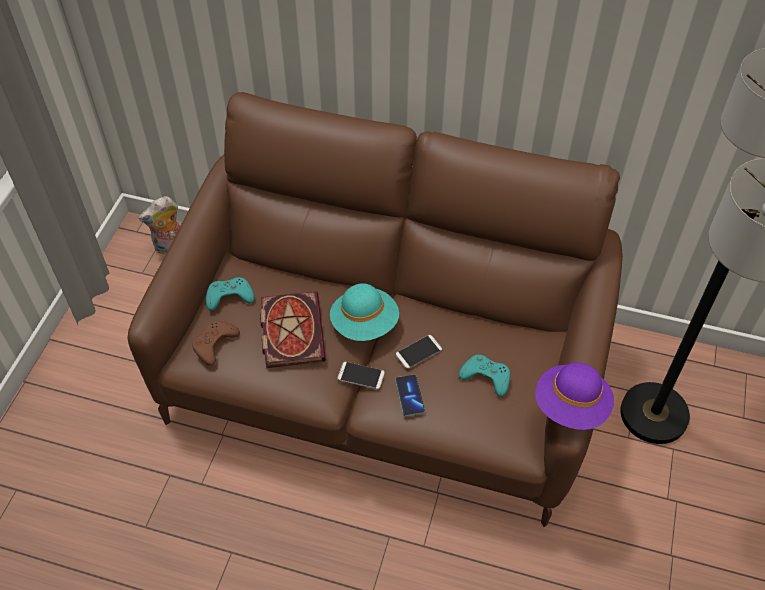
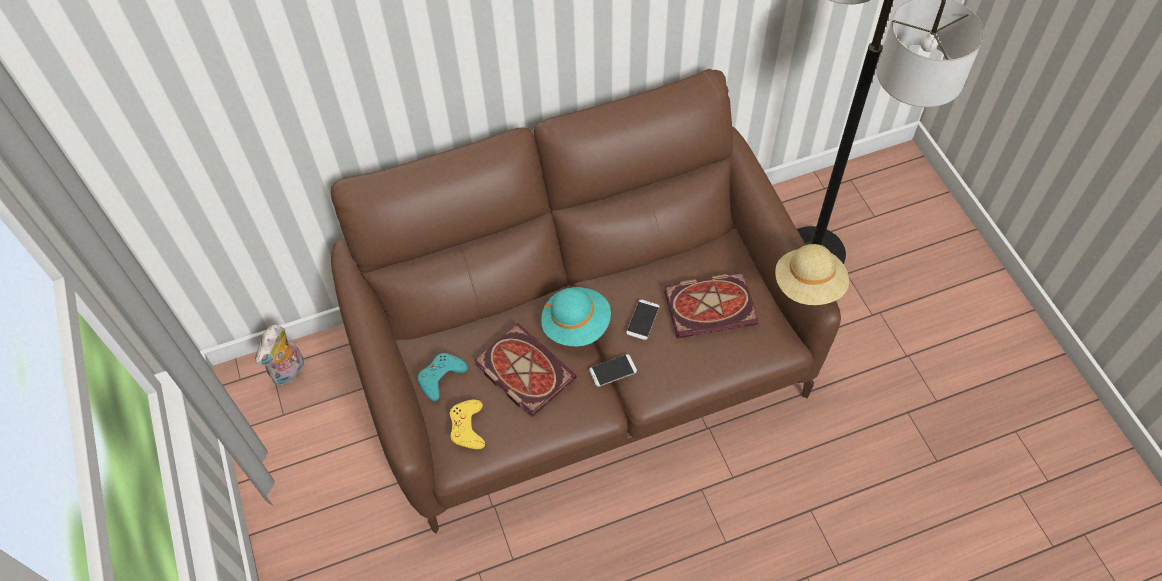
camera: 35 degrees left, 5 degrees up
brown game controller [192,321,240,366] -> yellow game controller [449,400,485,449]
phone [395,375,425,416] -> none
turquoise game controller [459,355,510,397] -> book [664,272,759,339]
purple hat [535,362,614,430] -> beige hat [775,244,849,305]

